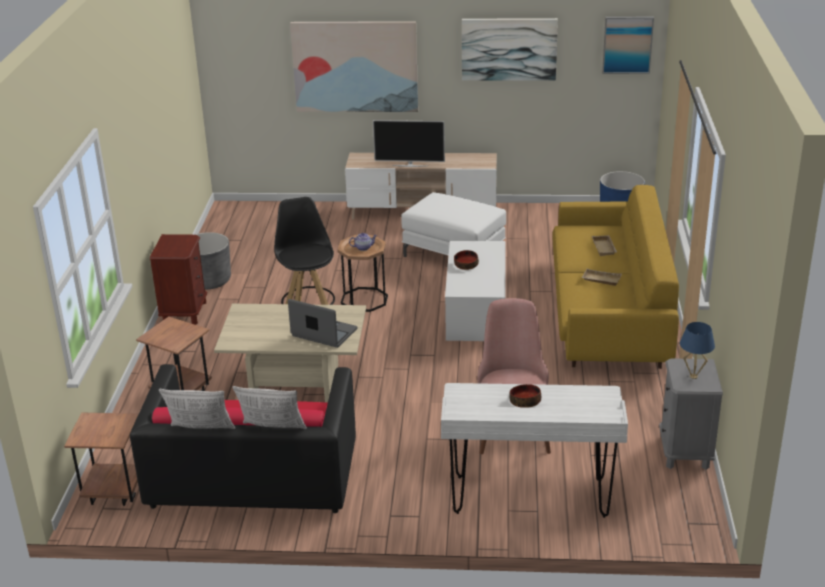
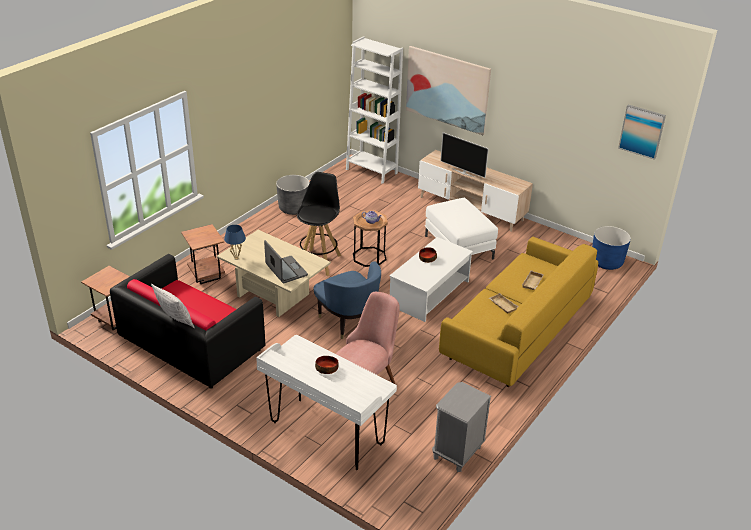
camera: 30 degrees right, 5 degrees up
brown nightstand [150,234,207,325] -> none
pillow [159,389,235,429] -> none
picture [462,18,558,81] -> none
blue table lamp [680,322,715,379] -> blue table lamp moved to [224,225,246,260]
none -> blue armchair [313,262,381,339]
none -> white bookcase [346,36,403,184]

